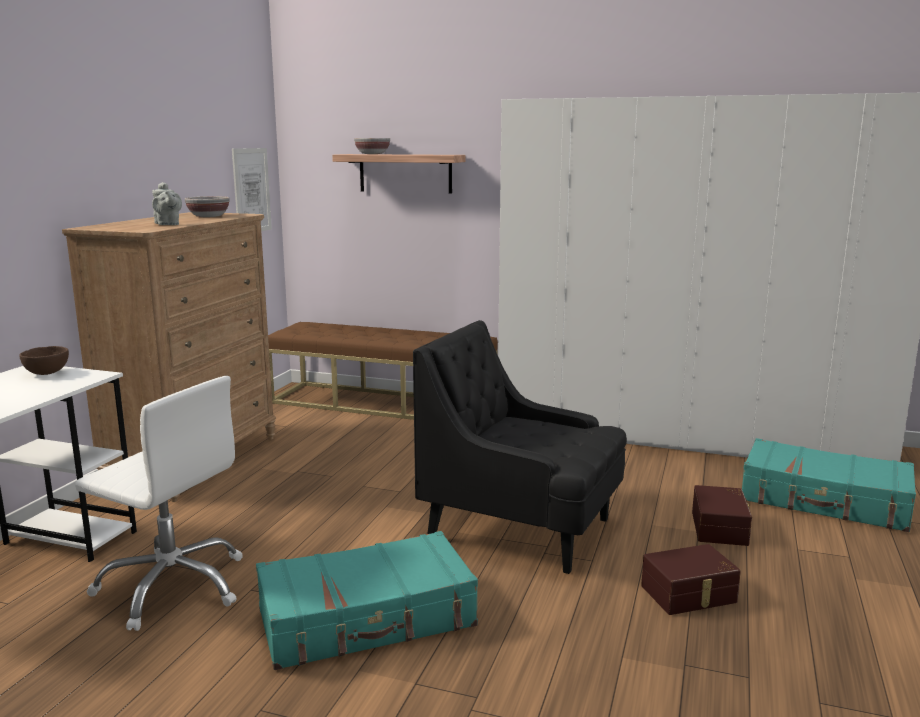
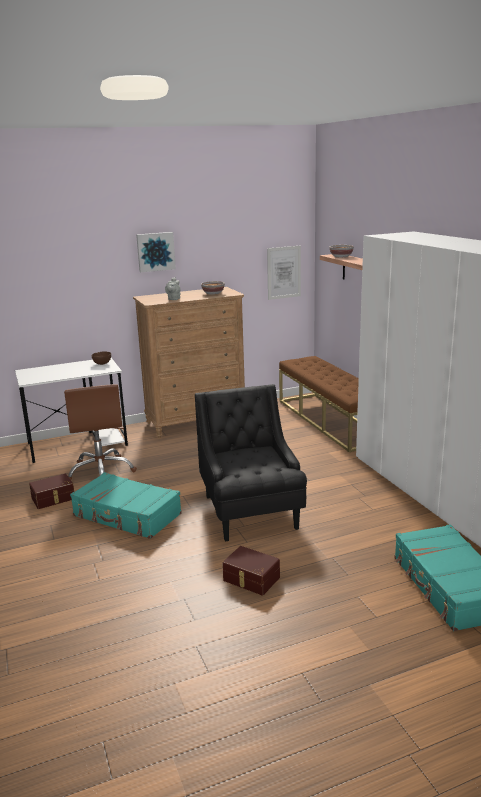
camera: 50 degrees right, 5 degrees up
white office chair [75,376,243,631] -> brown office chair [64,384,137,480]
brown storage box [692,485,752,546] -> brown storage box moved to [29,474,74,509]
none -> picture [136,232,176,272]

